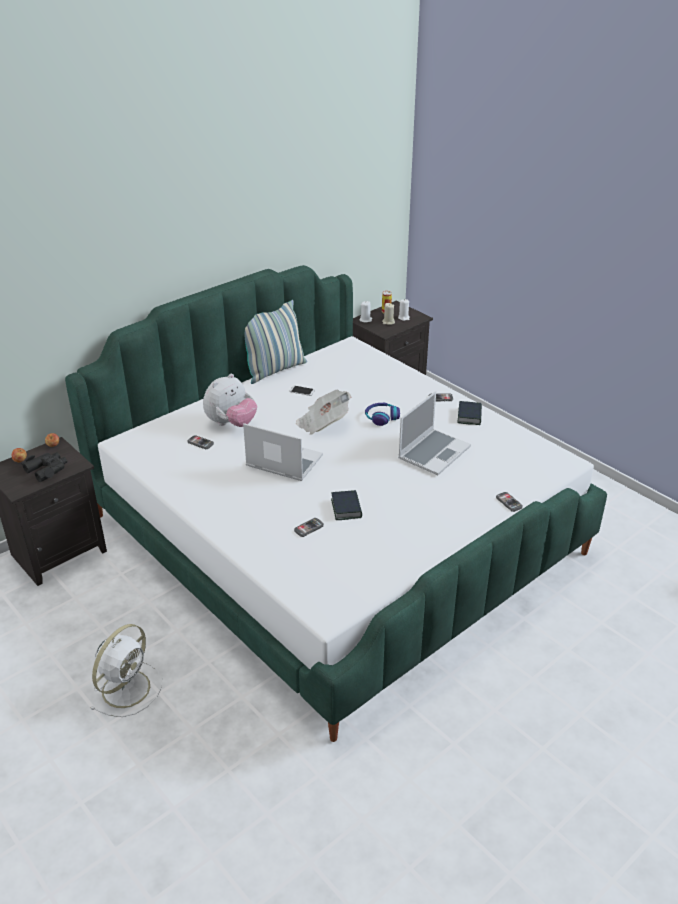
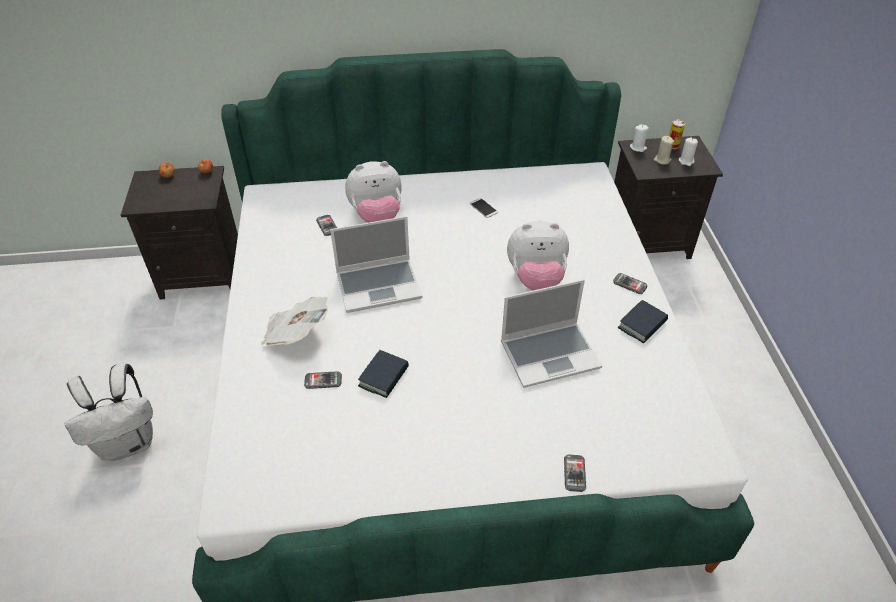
camera: 35 degrees right, 10 degrees up
black binoculars [21,452,68,482] -> none
white fan [91,624,162,717] -> white backpack [65,363,153,461]
laptop [243,423,323,481] -> laptop turned 105 degrees clockwise [330,216,422,313]
pillow [244,300,307,384] -> none
newspaper [296,390,351,435] -> newspaper moved to [261,297,328,346]
headphones [365,403,400,426] -> plush toy [507,221,569,290]

